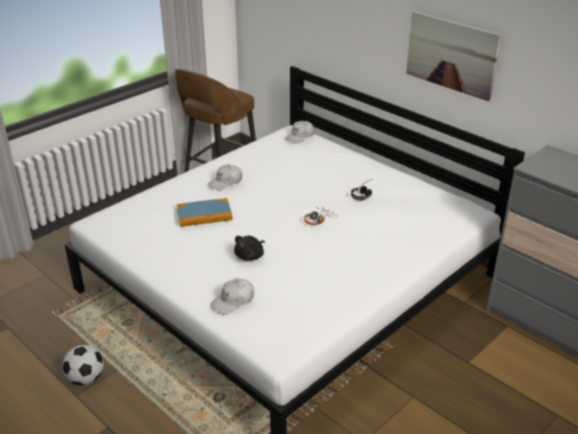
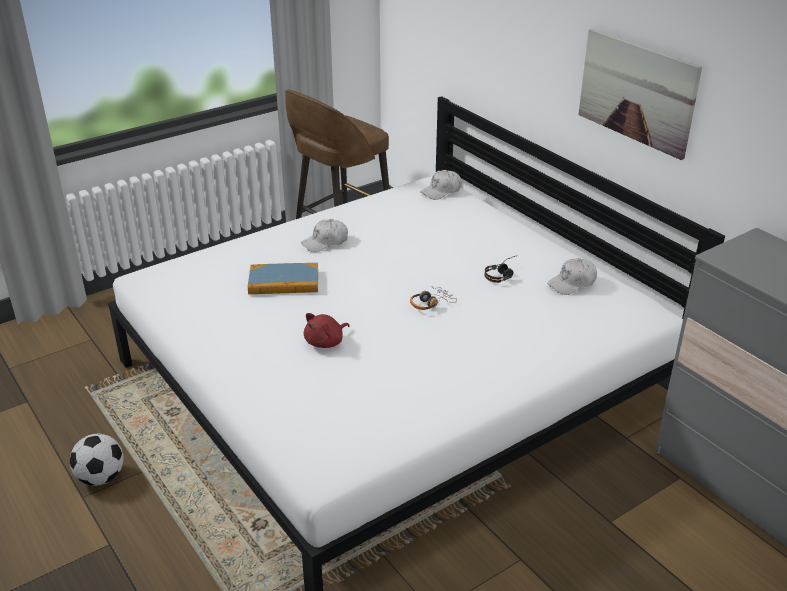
camera: 10 degrees right, 0 degrees up
white cap [211,278,254,315] -> white cap moved to [547,258,597,295]
black plush toy [234,236,265,261] -> red plush toy [304,313,350,348]

